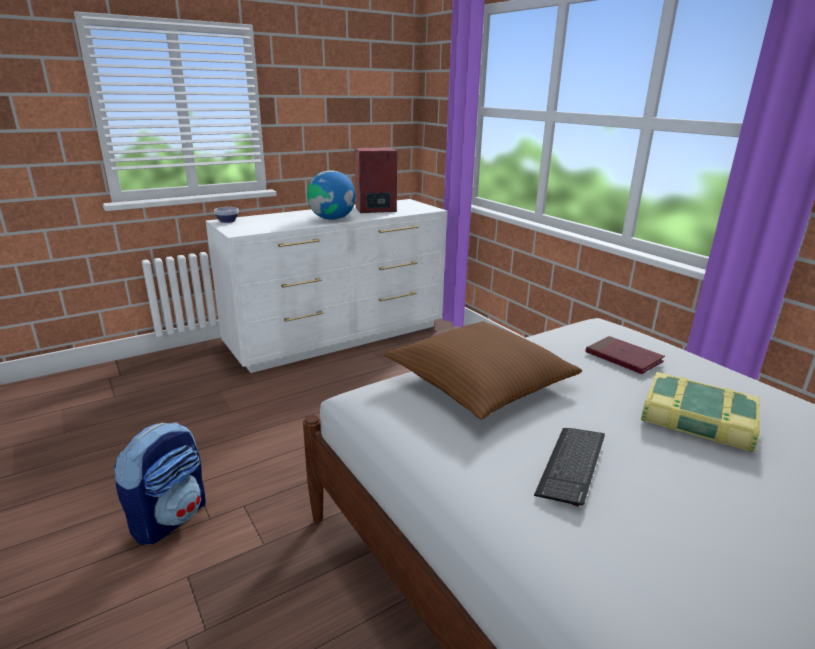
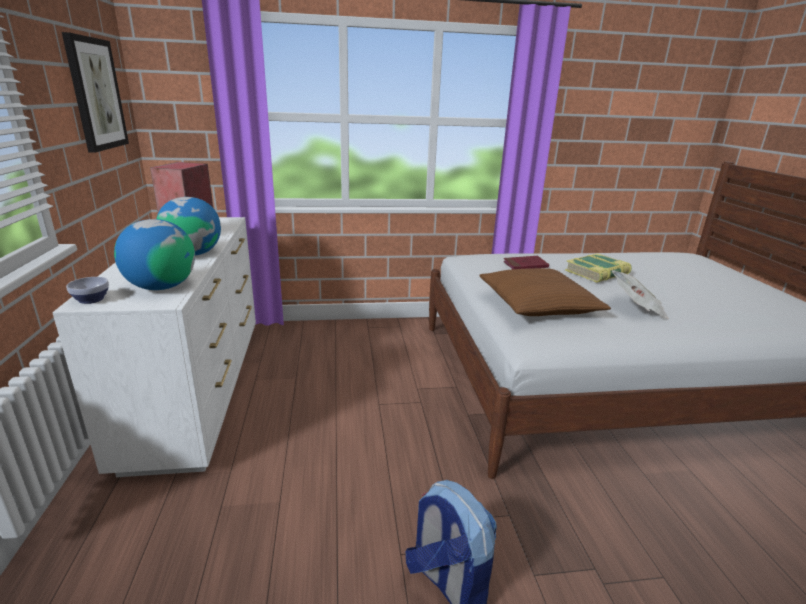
camera: 65 degrees left, 0 degrees up
keyboard [534,428,605,507] -> newspaper [612,270,668,318]
none -> picture [62,32,129,153]
none -> globe [114,219,195,290]

